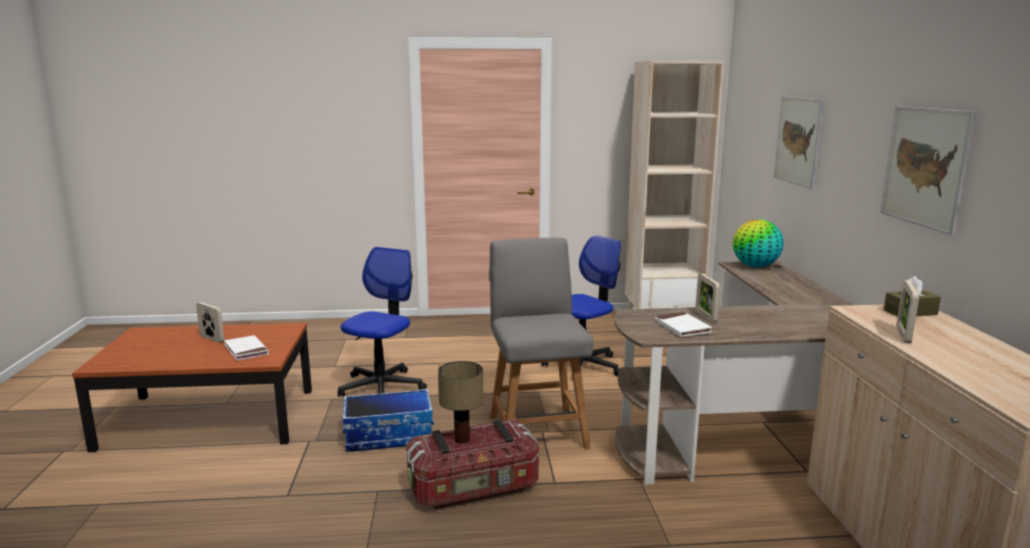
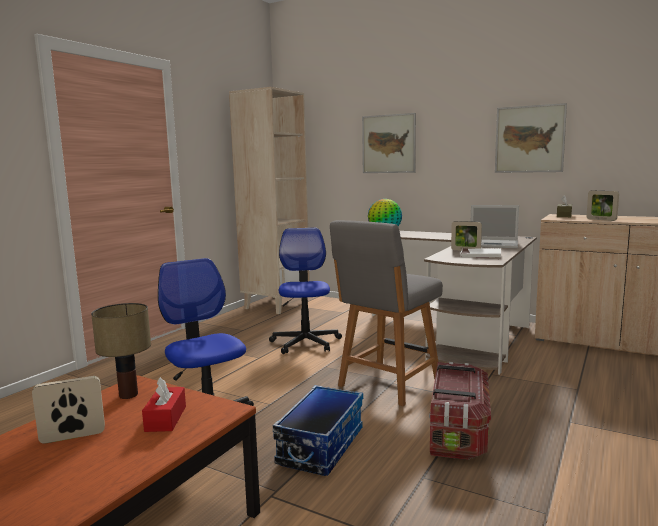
camera: 55 degrees left, 5 degrees down
white book [224,335,269,361] -> red tissue box [142,377,186,432]
table lamp [438,361,484,444] -> table lamp moved to [91,303,151,399]
grey chair [489,238,593,450] -> grey chair turned 75 degrees counterclockwise [330,220,443,406]
none -> laptop [471,205,519,248]

